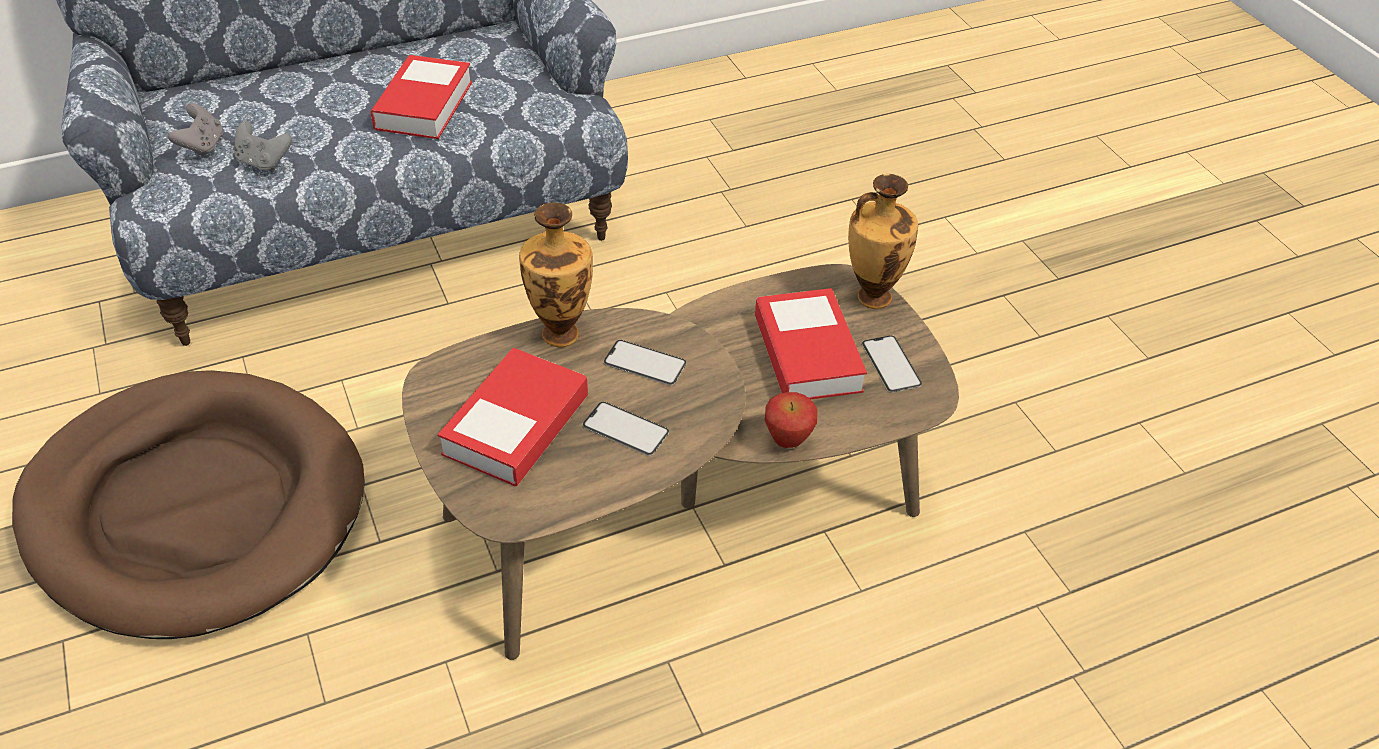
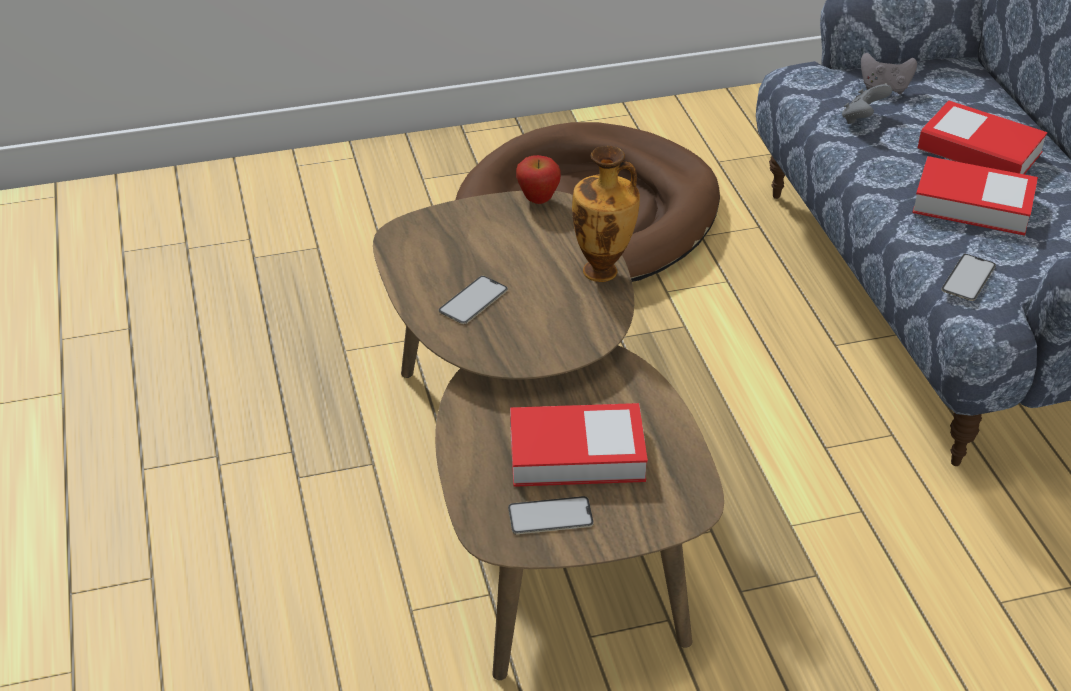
camera: 100 degrees right, 5 degrees down
book [438,348,588,486] -> book moved to [918,101,1048,174]
phone [604,340,686,386] -> phone moved to [941,254,996,301]
apple [765,392,818,448] -> apple moved to [516,155,561,204]
vase [848,174,918,309] -> none

